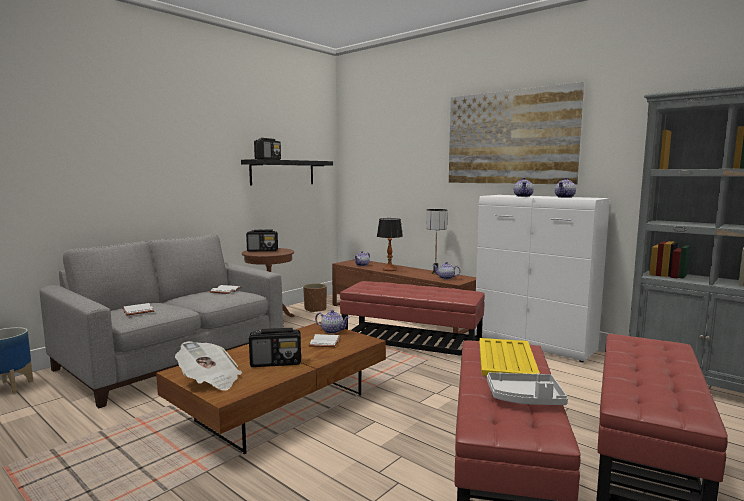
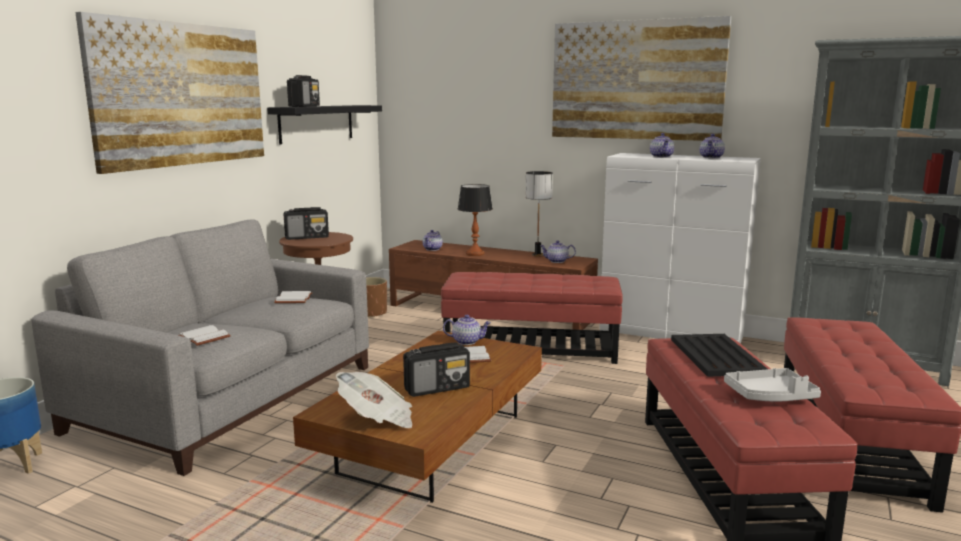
camera: 15 degrees left, 5 degrees up
yellow tray [479,338,540,376] -> black tray [671,334,767,377]
none -> picture [75,12,264,174]

